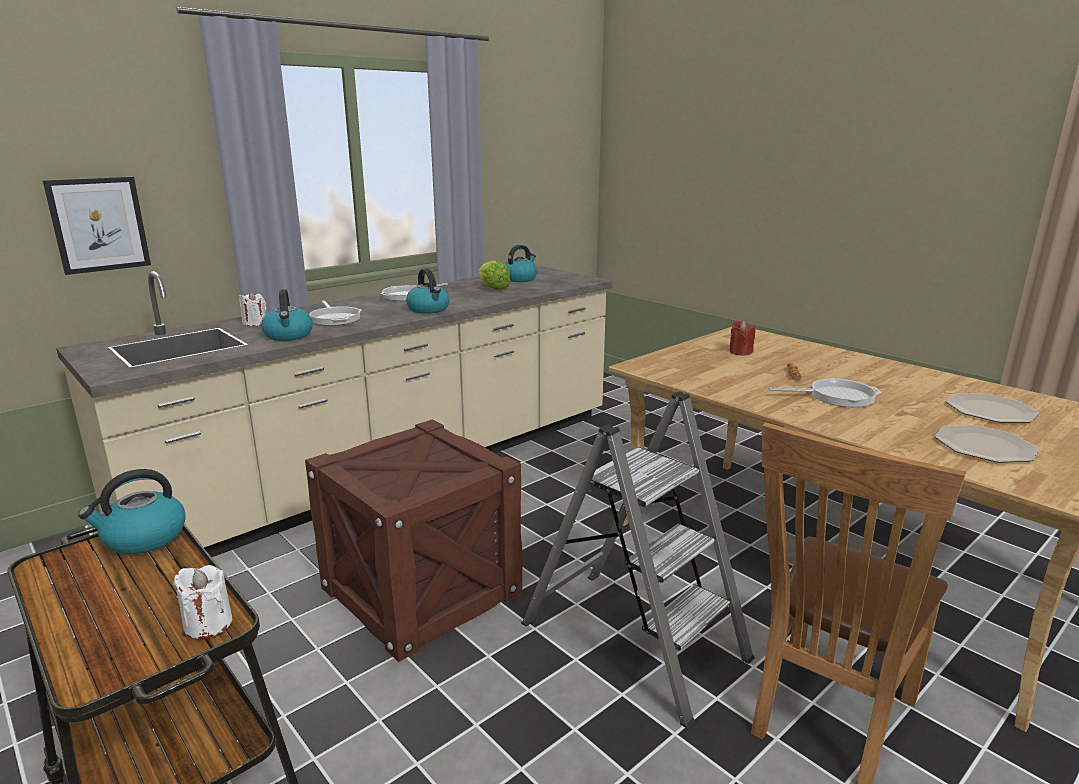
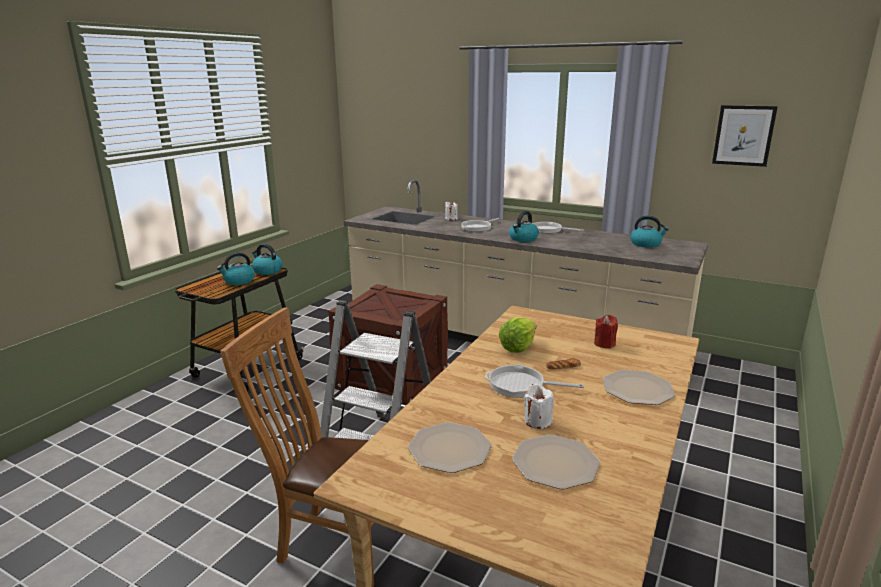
camera: 70 degrees right, 0 degrees up
picture [43,177,151,275] -> picture moved to [712,105,778,167]
white candle [173,565,232,639] -> white candle moved to [524,384,554,429]
kettle [261,289,313,341] -> kettle moved to [217,252,255,285]
lettuce [478,260,511,290] -> lettuce moved to [499,317,536,353]
frying pan [769,378,881,407] -> frying pan turned 120 degrees clockwise [485,364,584,398]
none -> plate [603,370,675,405]

